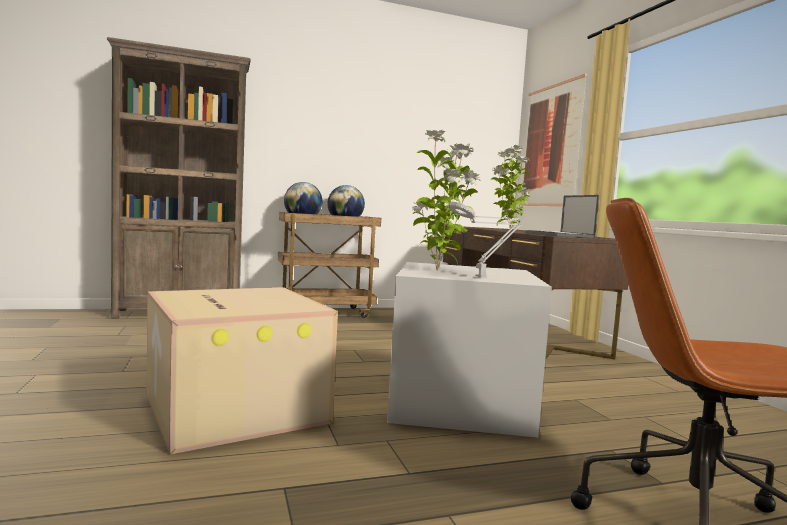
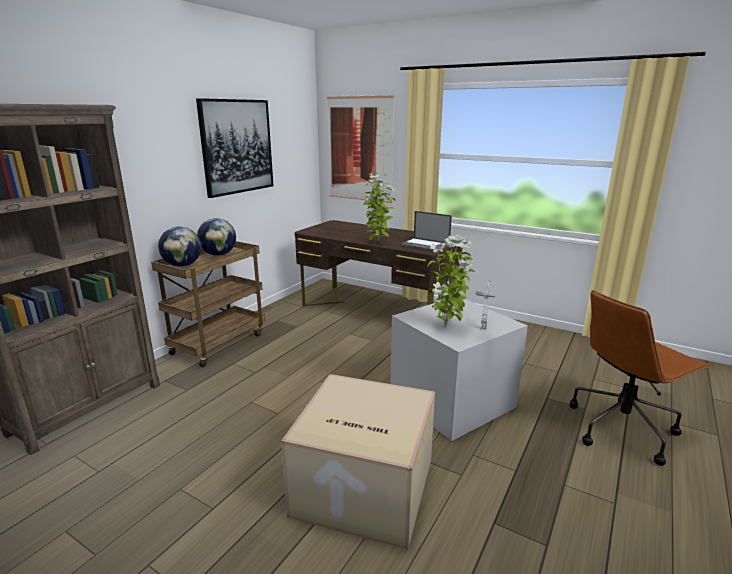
camera: 40 degrees left, 15 degrees up
none -> picture [196,98,274,198]

